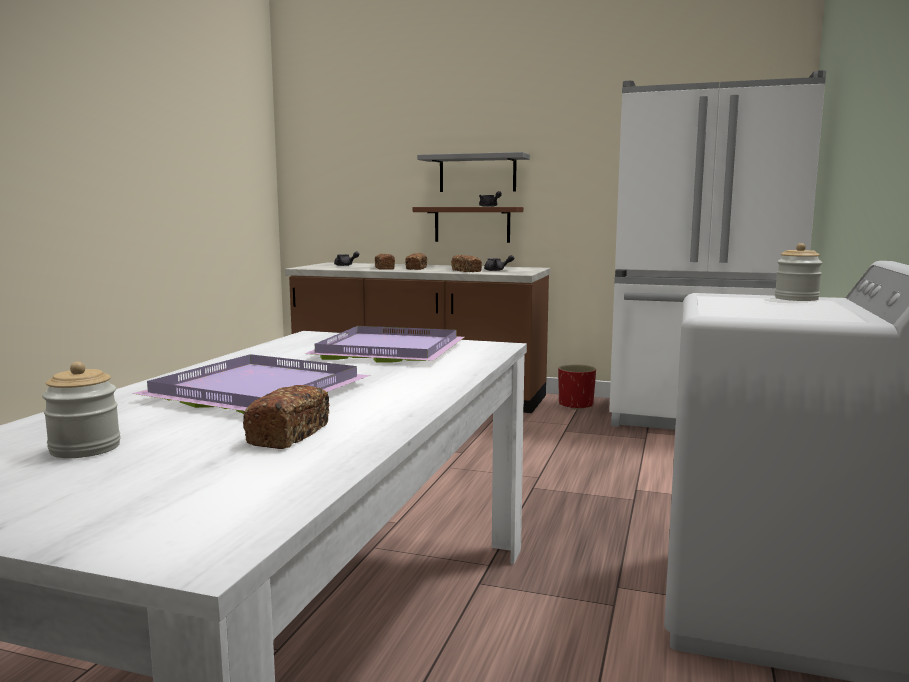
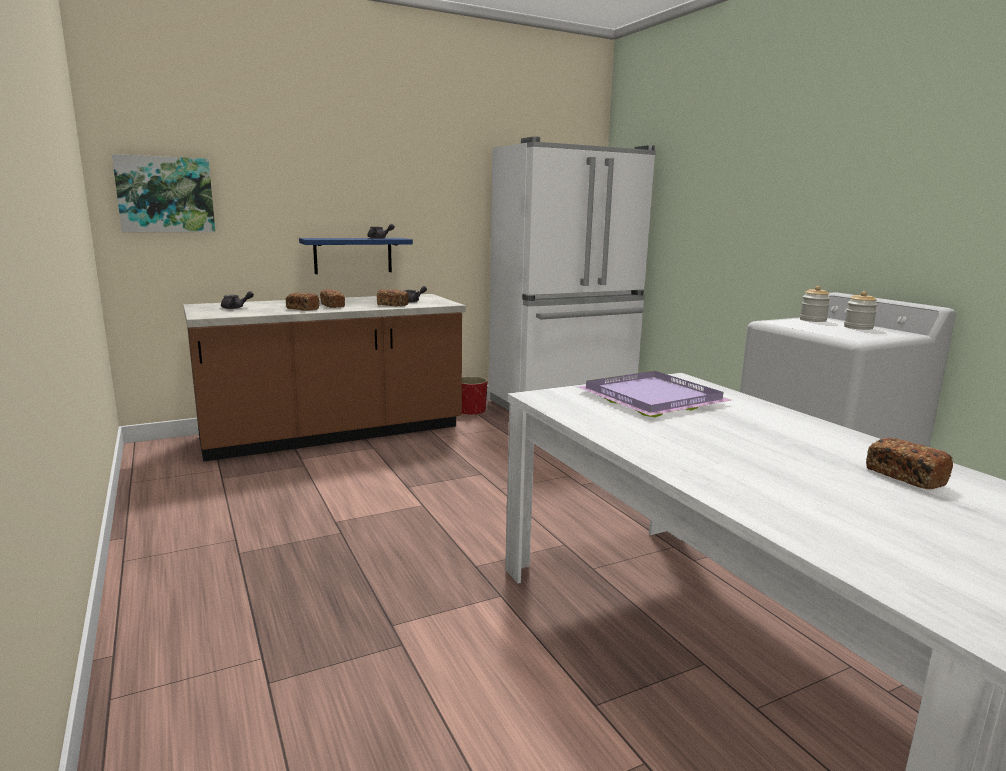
camera: 45 degrees left, 5 degrees up
jar [42,362,121,458] -> jar moved to [844,291,878,330]
purple tray [132,354,370,413] -> none
brown shelf [413,207,523,243] -> blue shelf [299,238,413,274]
grey shelf [417,152,530,192] -> none
none -> picture [112,154,215,232]

